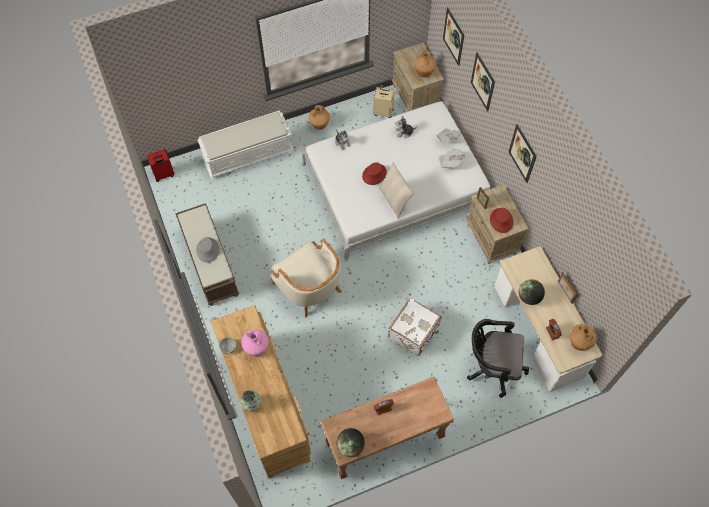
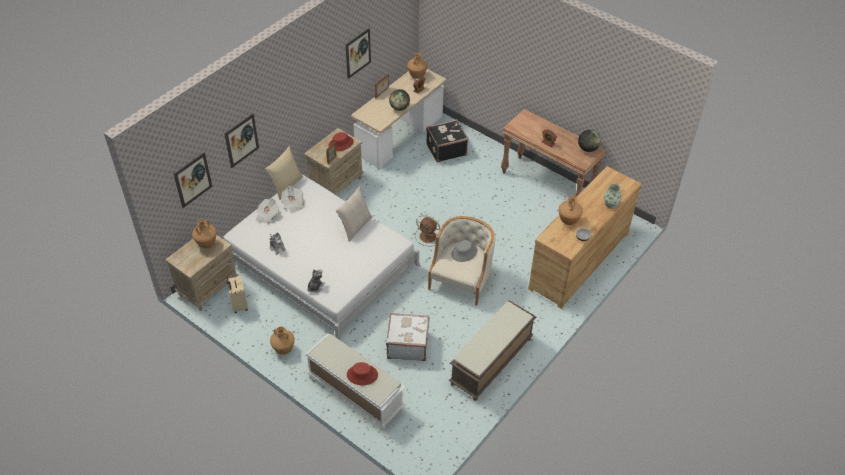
camera: 120 degrees left, 15 degrees down
red suitcase [147,149,175,182] -> none
grey hat [196,237,219,263] -> grey hat moved to [451,240,477,262]
pink vase [241,329,269,356] -> brown vase [559,195,583,225]
red hat [362,163,387,185] -> red hat moved to [347,362,378,385]
white suitcase [388,297,442,356] -> white suitcase moved to [386,313,430,361]
black office chair [467,319,529,398] -> black suitcase [426,119,469,163]
picture [509,124,537,183] -> picture moved to [345,28,371,79]
none -> beige pillow [265,146,303,199]
none -> brown fan [415,215,440,247]

